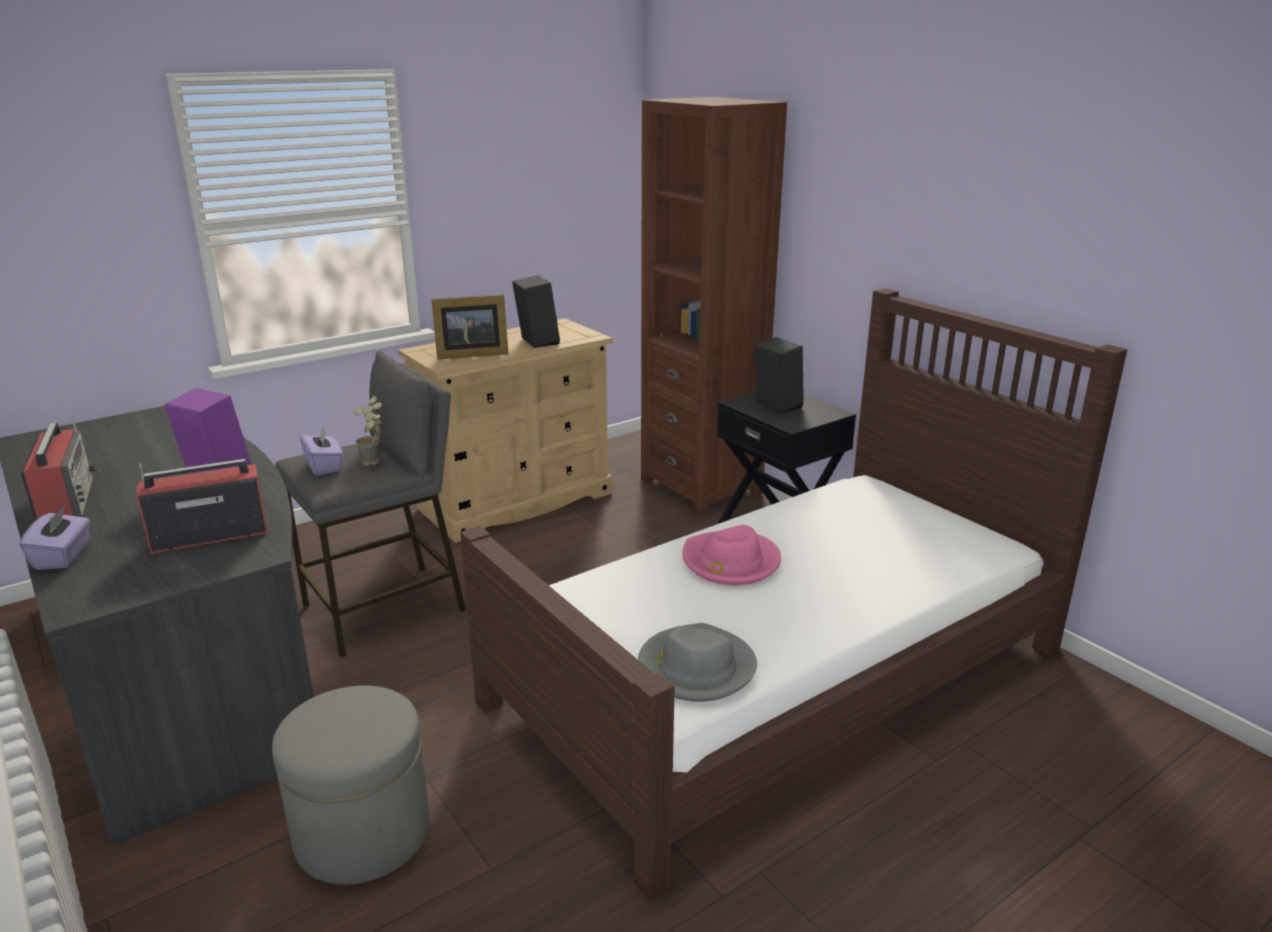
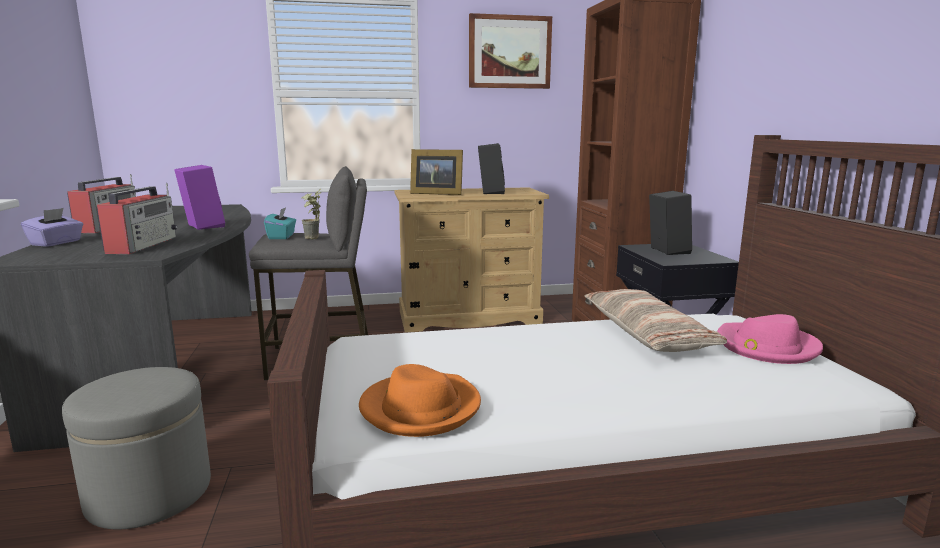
camera: 25 degrees right, 10 degrees down
radio [136,459,268,554] -> radio turned 90 degrees clockwise [96,183,178,254]
purple tissue box [300,427,343,476] -> turquoise tissue box [264,207,296,239]
grey hat [638,623,757,702] -> orange hat [359,364,481,437]
pink hat [682,525,781,585] -> pink hat moved to [717,314,823,364]
none -> picture [469,13,552,89]
none -> pillow [585,289,727,352]

